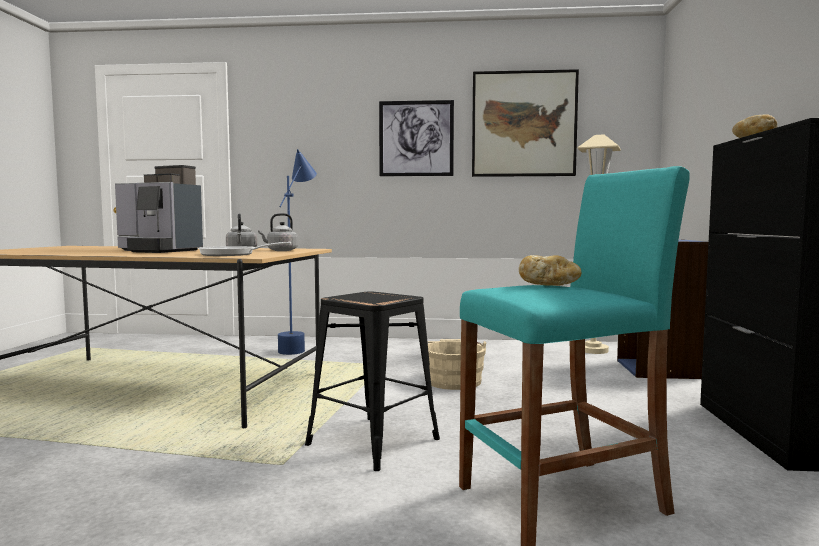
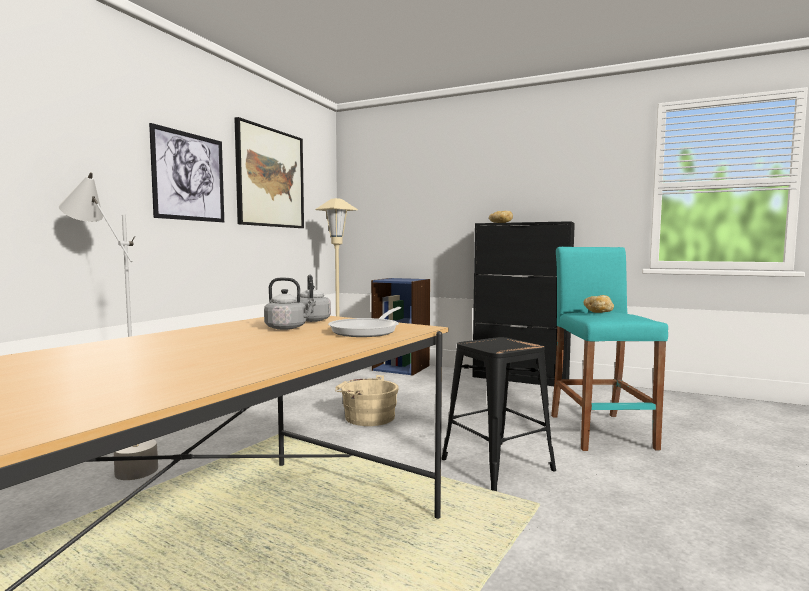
camera: 70 degrees left, 0 degrees up
coffee machine [115,165,203,253] -> none
blue floor lamp [278,149,317,355] -> grey floor lamp [59,172,158,480]

